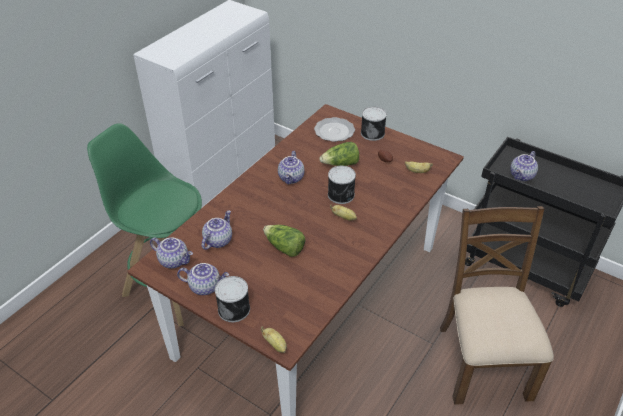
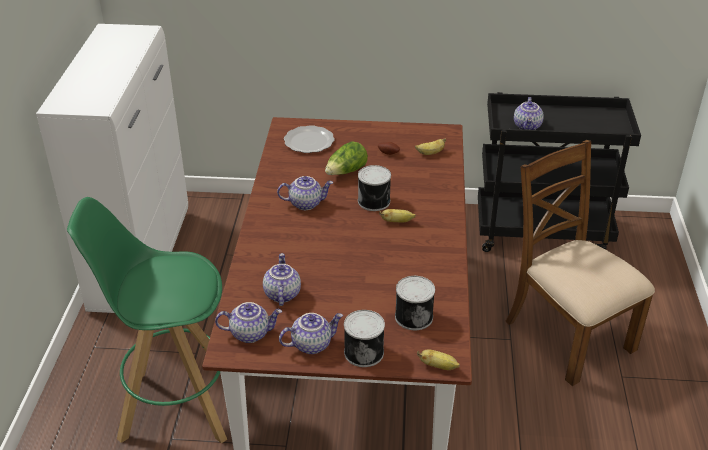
camera: 30 degrees left, 5 degrees down
lettuce [263,225,305,257] -> none
teapot [278,151,304,185] -> teapot turned 75 degrees counterclockwise [277,176,333,210]
can [361,107,387,141] -> can moved to [395,276,435,330]

